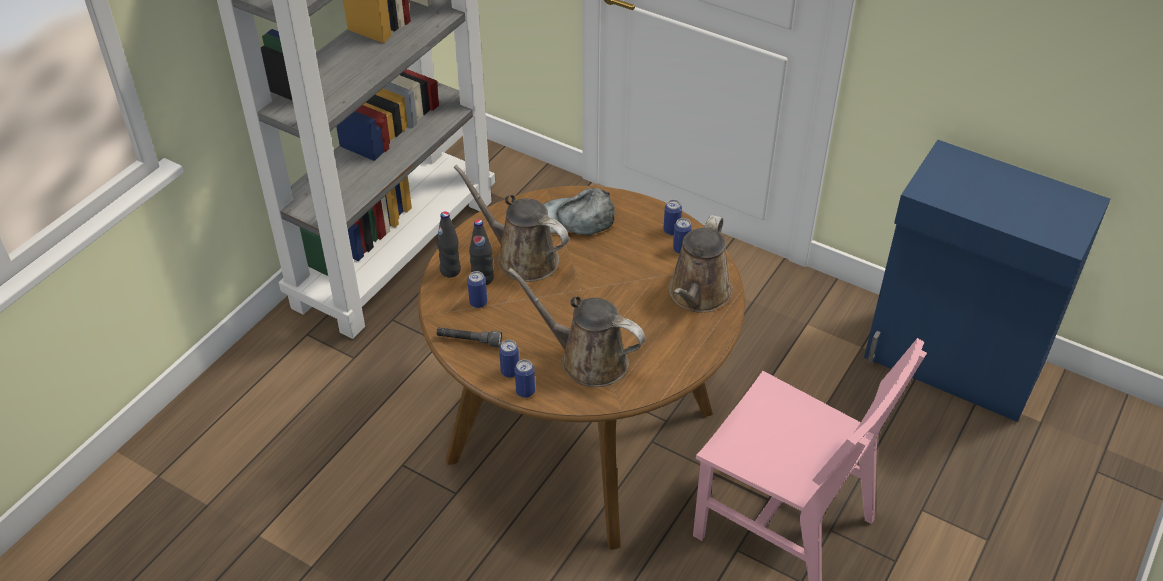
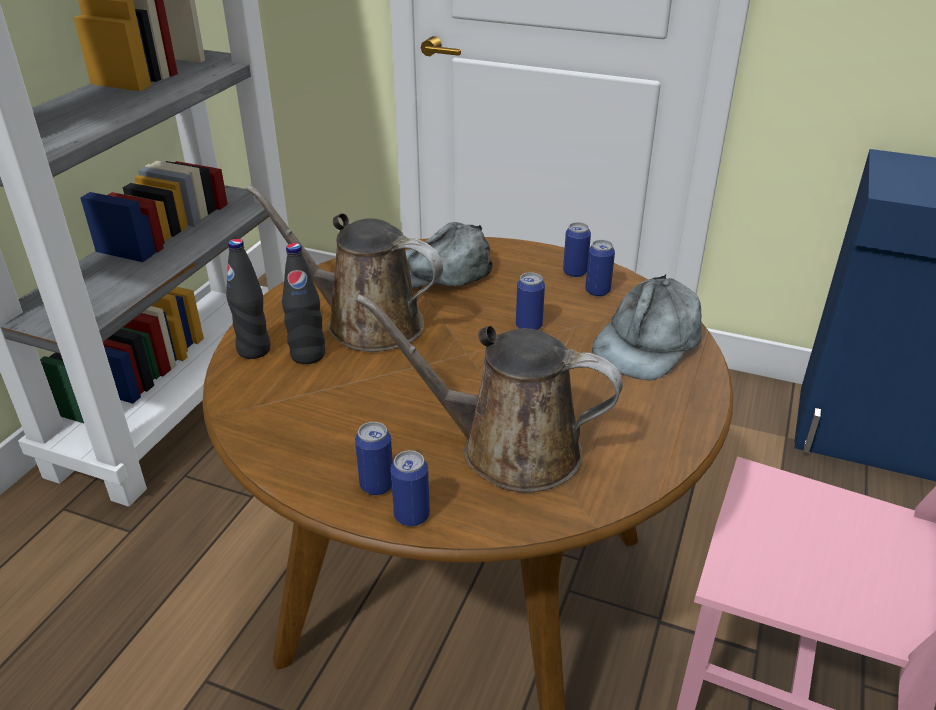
camera: 10 degrees left, 10 degrees down
grey flashlight [436,328,502,347] -> none
can [467,271,487,308] -> can moved to [516,272,545,330]
brown watering can [669,215,733,313] -> grey cap [592,275,702,380]

